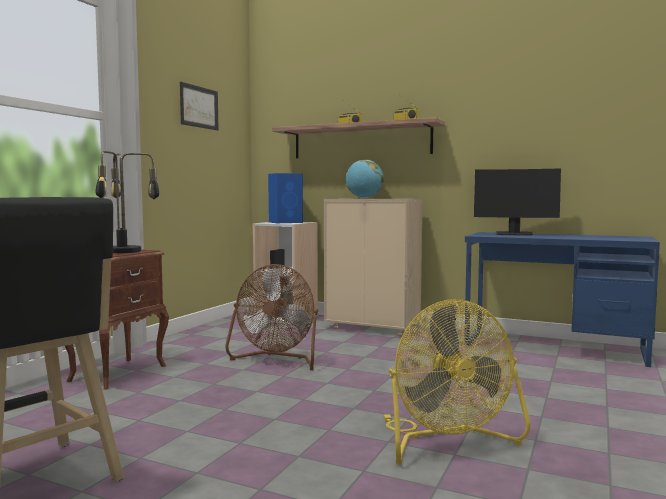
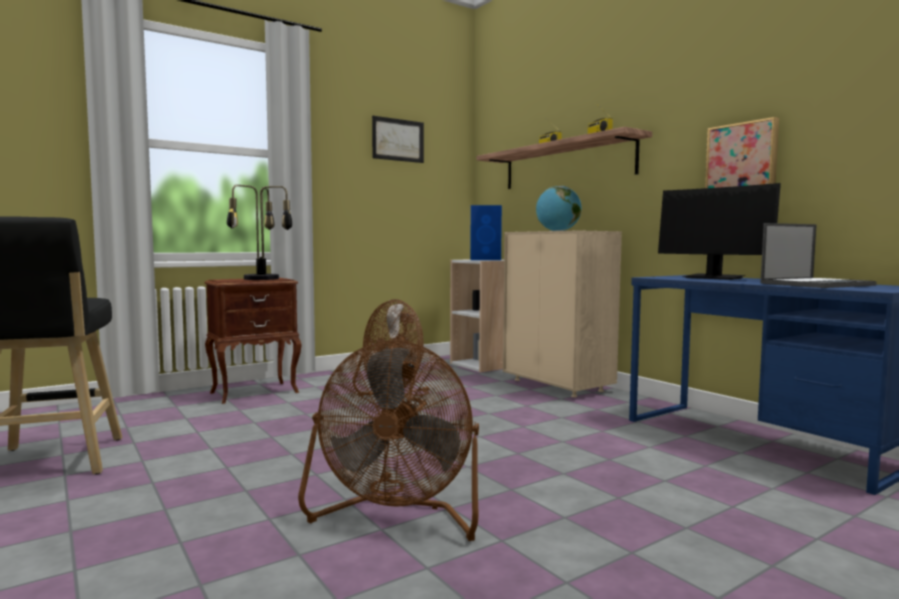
camera: 30 degrees right, 0 degrees up
yellow fan [384,299,531,465] -> brown fan [298,341,479,541]
none -> picture [705,117,779,188]
none -> laptop [760,223,877,288]

